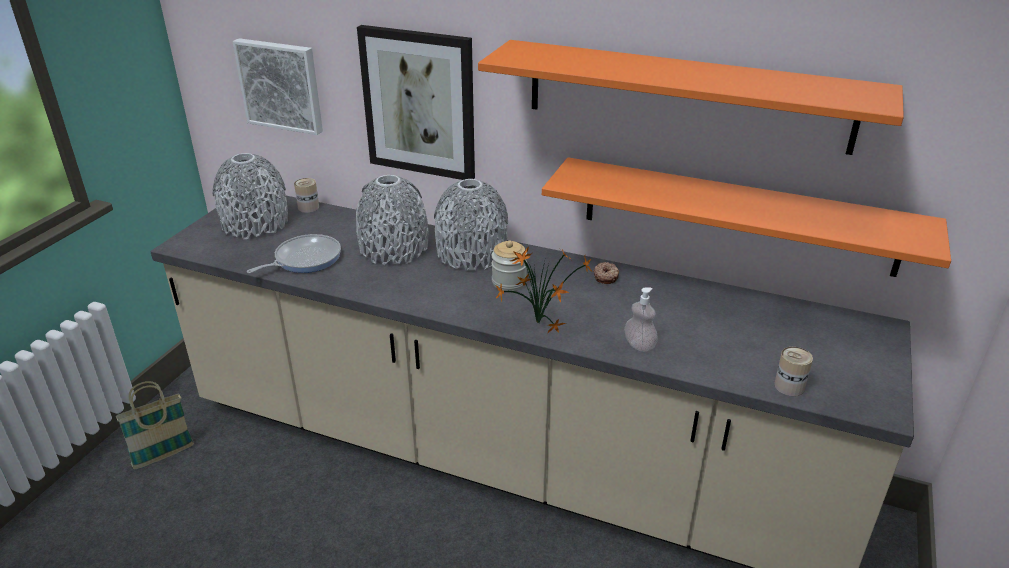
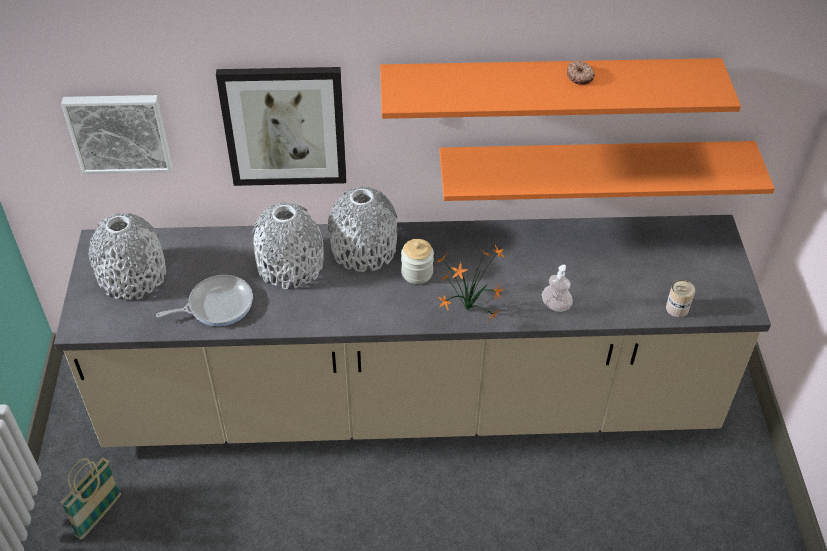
camera: 25 degrees left, 15 degrees up
frying pan [247,234,341,273] -> frying pan turned 45 degrees clockwise [156,275,253,326]
can [294,178,319,213] -> none
donut [593,262,619,284] -> donut moved to [567,61,595,85]

